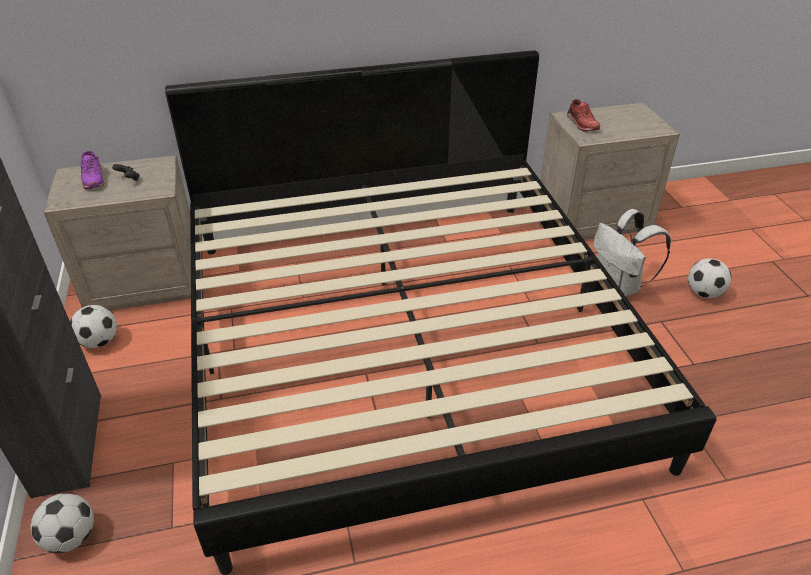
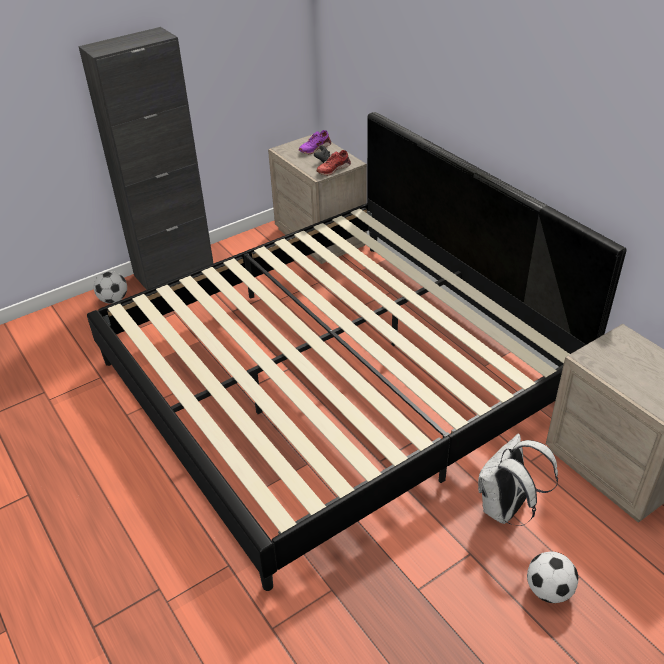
camera: 70 degrees right, 0 degrees up
football [70,305,117,348] -> none
red shoe [567,99,600,132] -> red shoe moved to [316,150,351,176]

